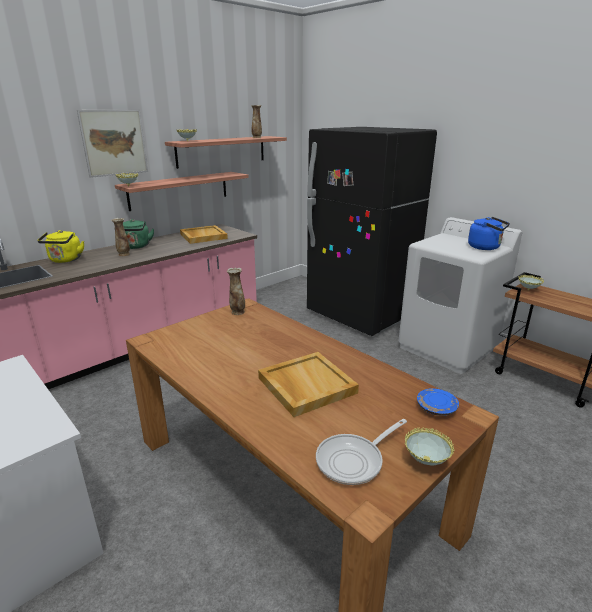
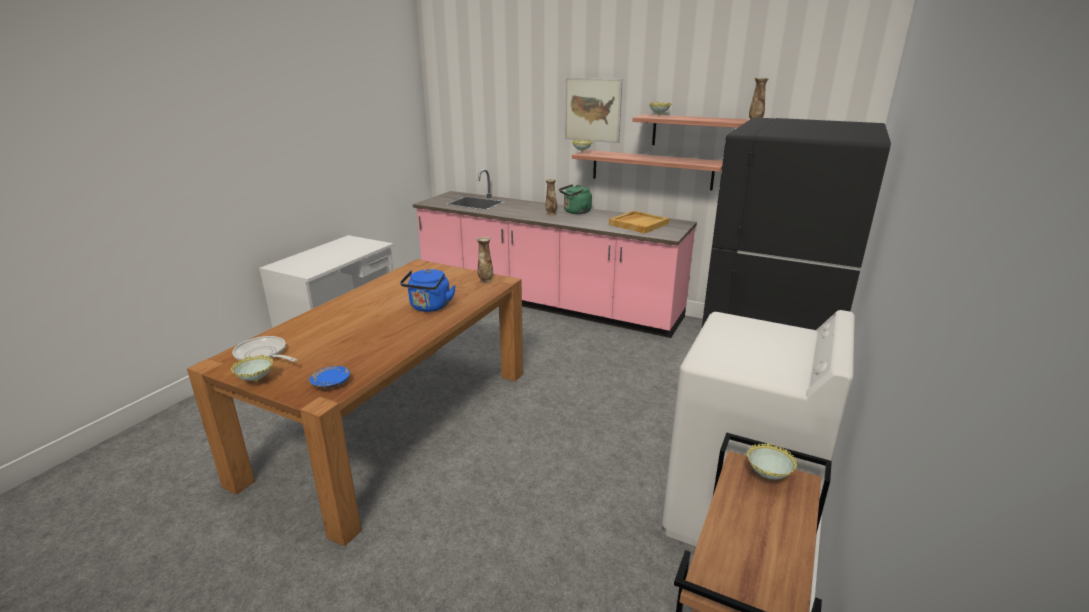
camera: 70 degrees right, 0 degrees up
yellow kettle [37,230,84,263] -> none
beige tray [258,352,359,417] -> none
blue kettle [468,217,510,250] -> blue kettle moved to [400,269,456,312]

